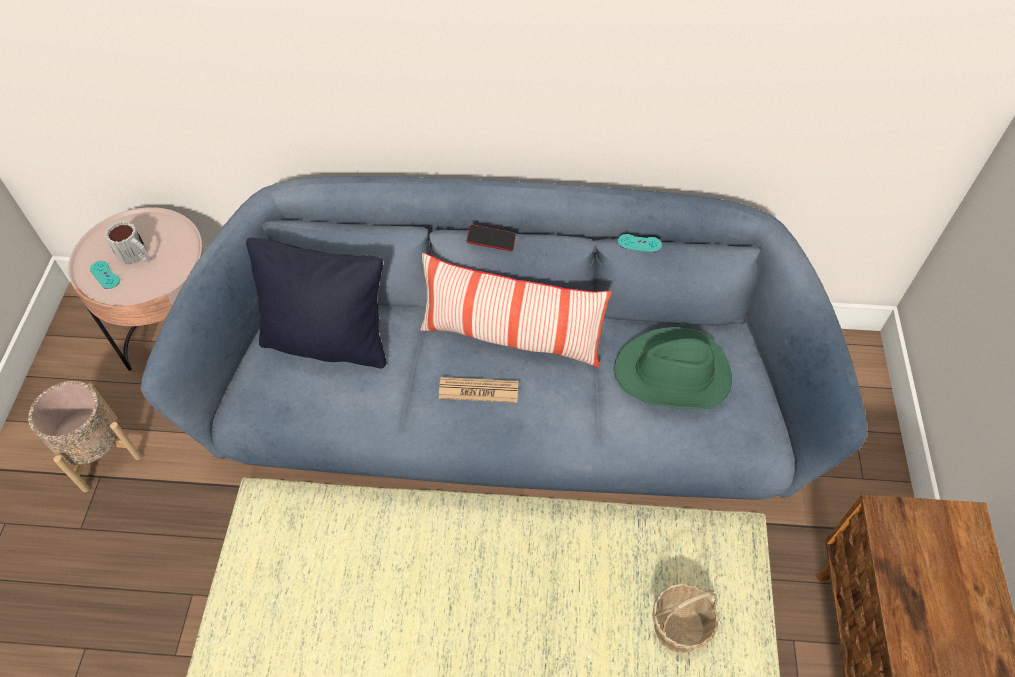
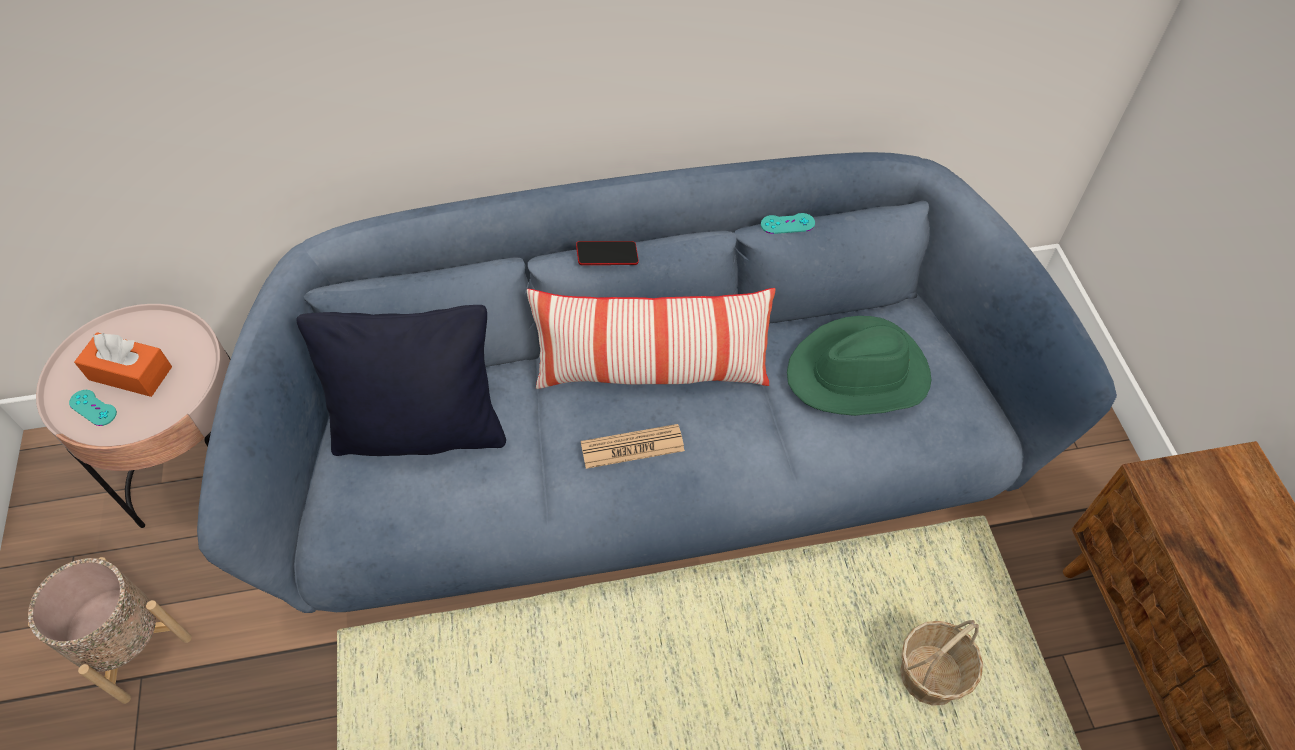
camera: 15 degrees left, 0 degrees up
mug [105,221,151,265] -> orange tissue box [74,332,172,397]

